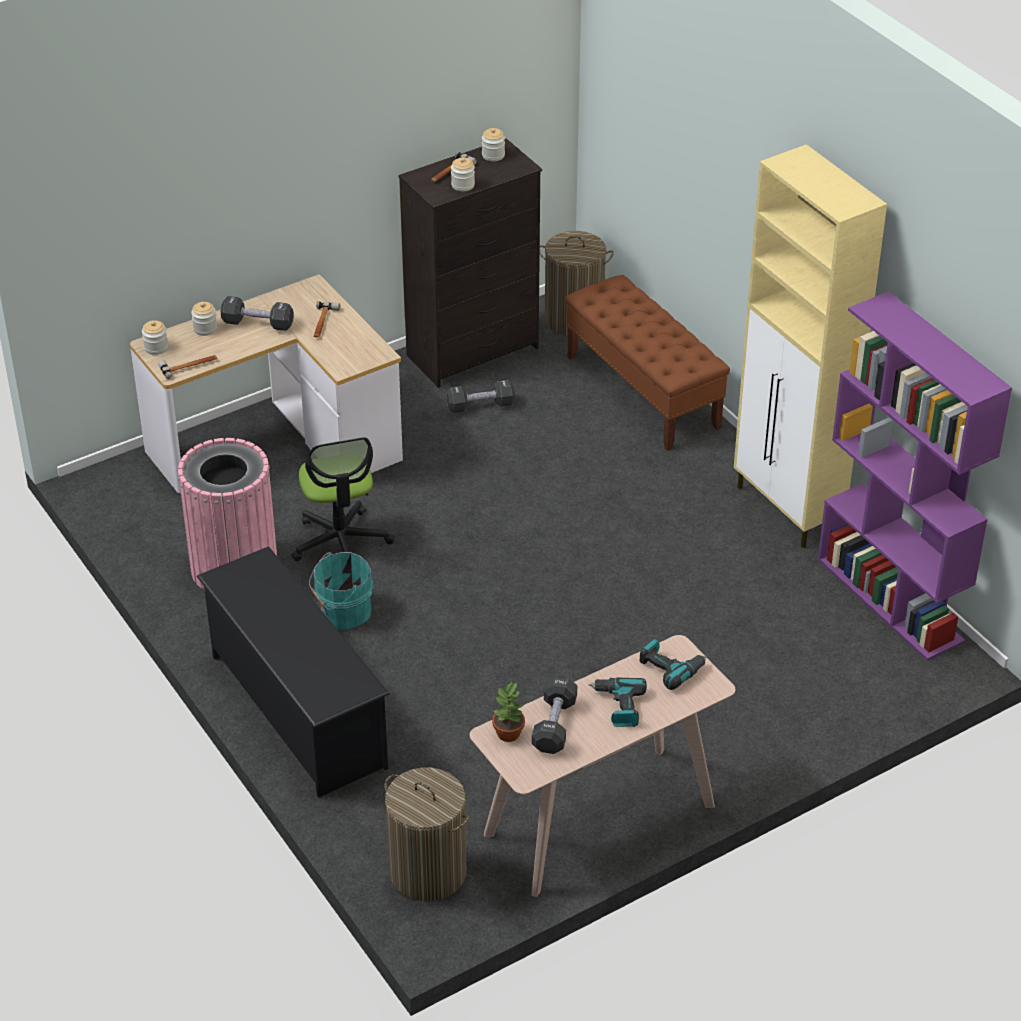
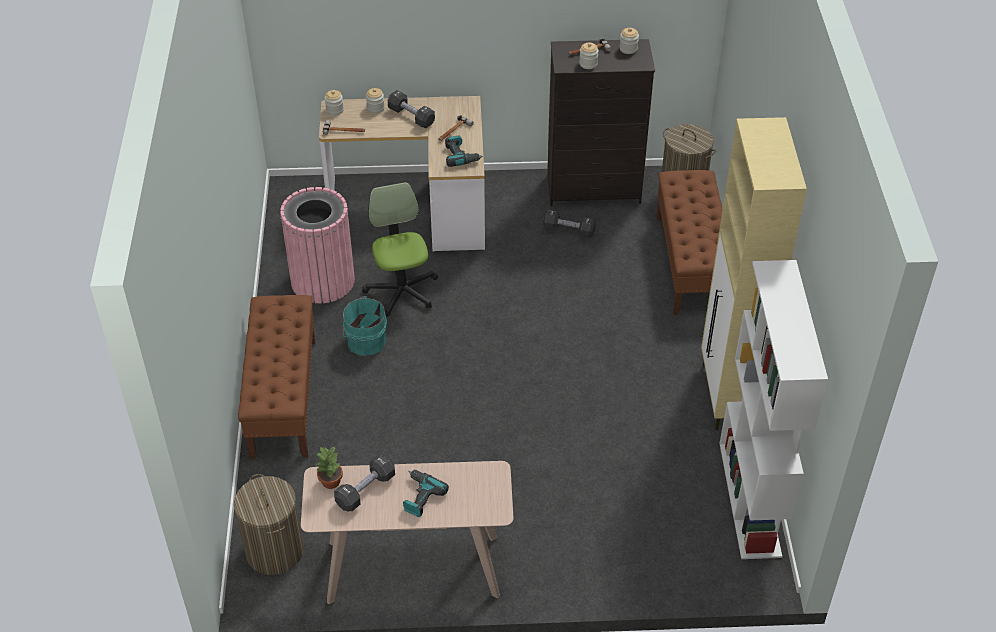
camera: 30 degrees right, 5 degrees up
black shoe rack [197,546,390,798] -> brown bench [238,295,316,459]
office chair [291,437,394,561] -> office chair turned 150 degrees clockwise [362,182,438,317]
power drill [640,639,707,690] -> power drill moved to [445,135,483,167]
purple bookcase [818,291,1012,661] -> white bookcase [719,260,828,559]

